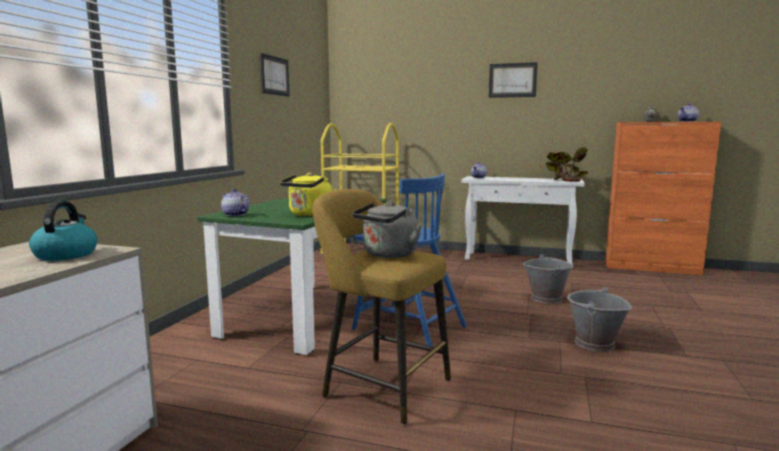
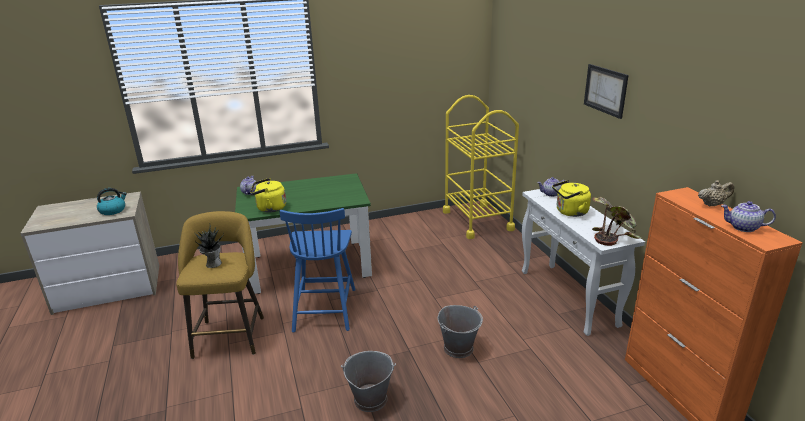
camera: 55 degrees right, 15 degrees up
picture [260,53,290,97] -> none
grey kettle [352,202,422,258] -> potted plant [195,223,224,268]
none -> yellow kettle [552,180,591,217]

